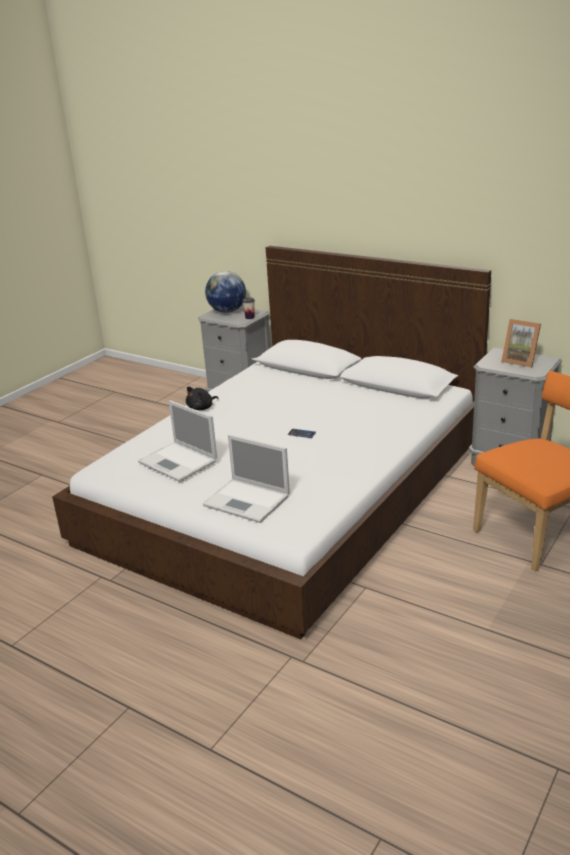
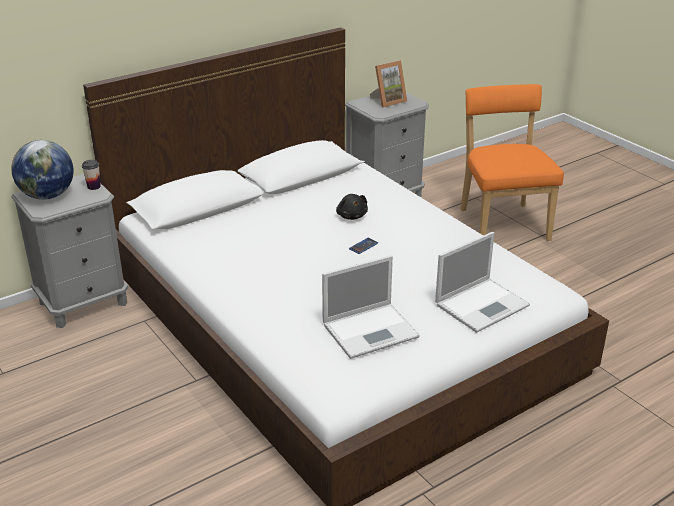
camera: 70 degrees left, 5 degrees up
black plush toy [186,387,219,410] -> black plush toy moved to [336,194,368,220]

